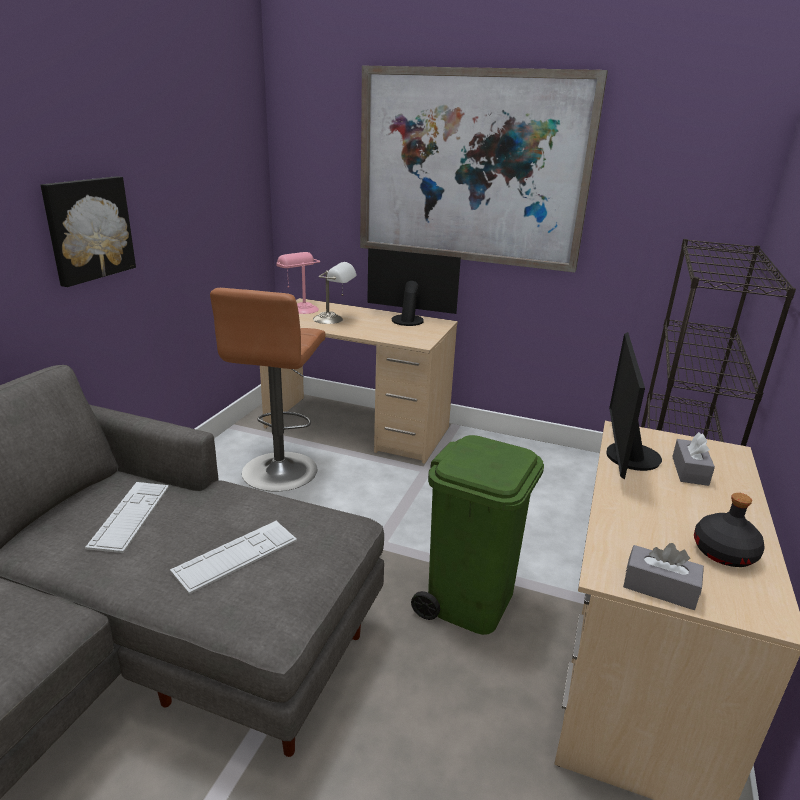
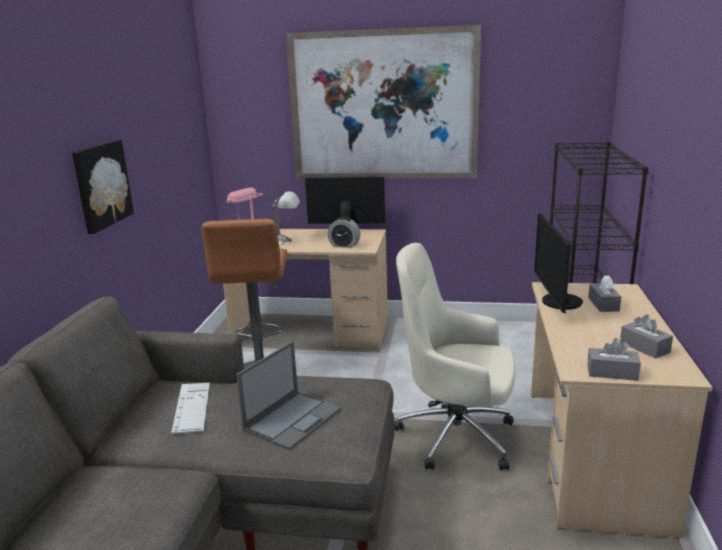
camera: 10 degrees left, 5 degrees down
keyboard [170,521,297,594] -> laptop [236,341,341,450]
green trash can [411,435,544,635] -> beige office chair [394,243,516,470]
black bottle [694,493,765,567] -> grey tissue box [620,314,673,358]
none -> alarm clock [327,217,360,248]

